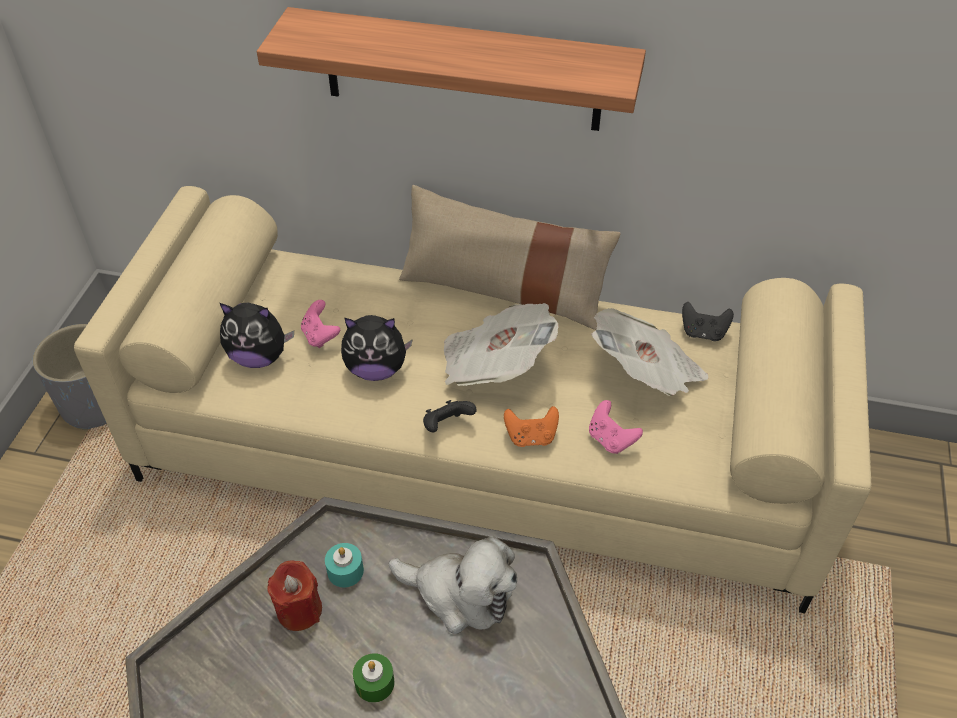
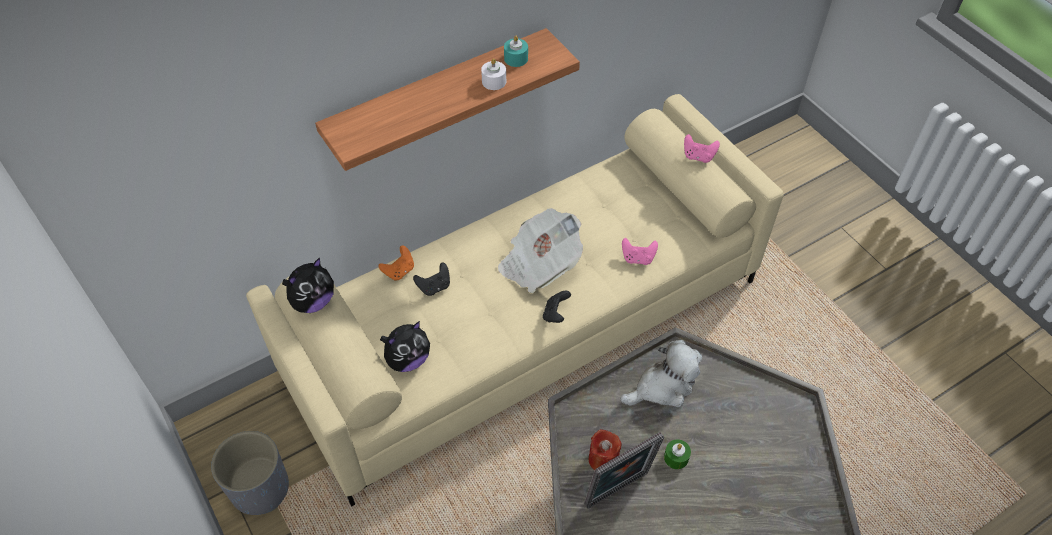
camera: 45 degrees left, 5 degrees up
pink game controller [301,300,340,348] -> pink game controller moved to [684,134,720,163]
turquoise candle [325,543,364,587] -> turquoise candle moved to [504,36,528,67]
plush toy [341,315,413,381] -> plush toy moved to [282,257,334,313]
beige pillow [399,185,621,330] -> none
orange game controller [504,406,559,447] -> orange game controller moved to [378,246,414,281]
newspaper [591,308,708,396] -> none
black game controller [682,302,734,341] -> black game controller moved to [413,263,450,296]
none -> white candle [481,58,506,90]
none -> picture frame [584,432,664,509]

